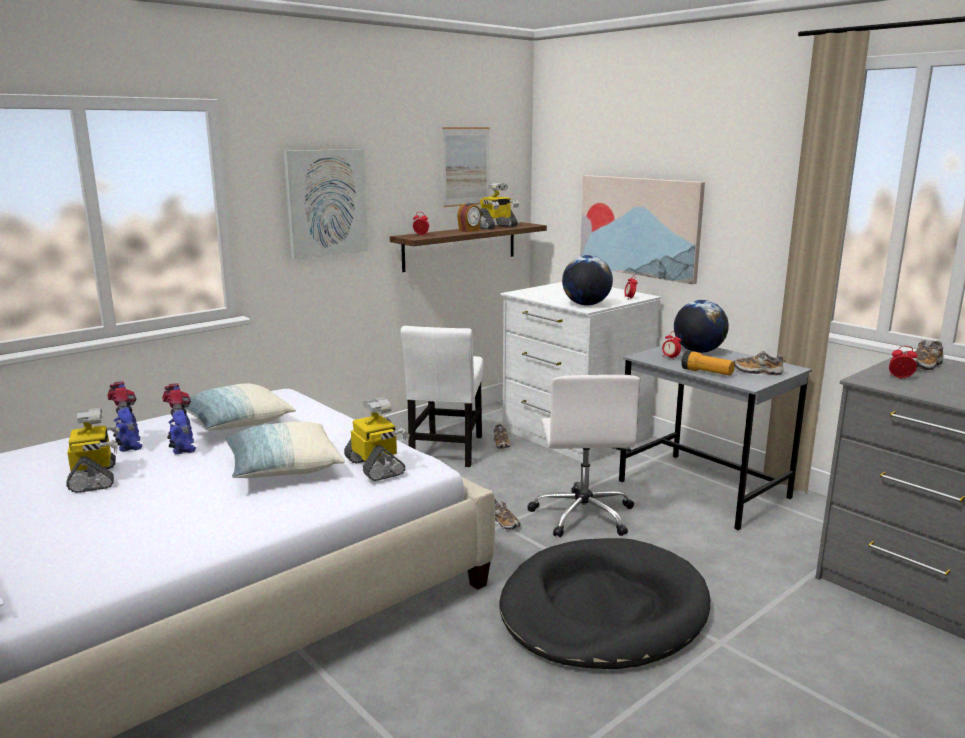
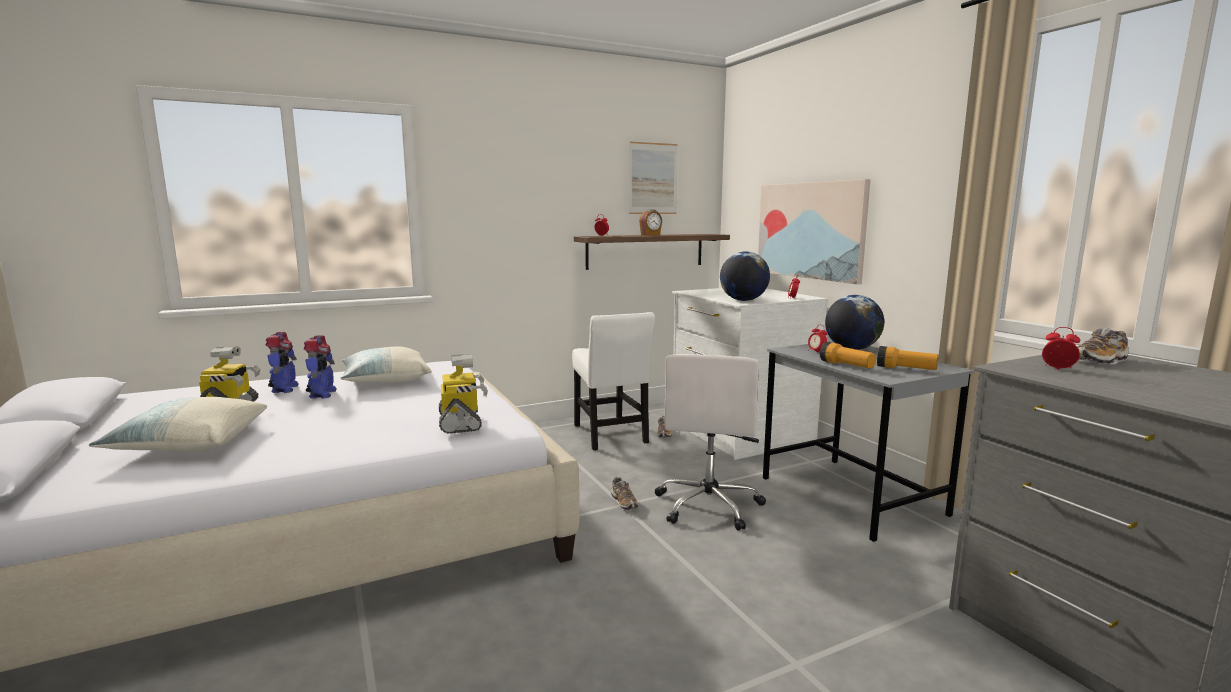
camera: 15 degrees right, 5 degrees down
pillow [224,422,345,478] -> pillow moved to [89,397,267,452]
picture [284,149,368,260] -> none
white chair [401,326,483,467] -> white chair turned 45 degrees counterclockwise [572,312,655,450]
toy robot [480,183,519,229] -> none
black dog bed [500,538,710,669] -> none
shoe [734,351,786,376] -> flashlight [877,346,938,370]

